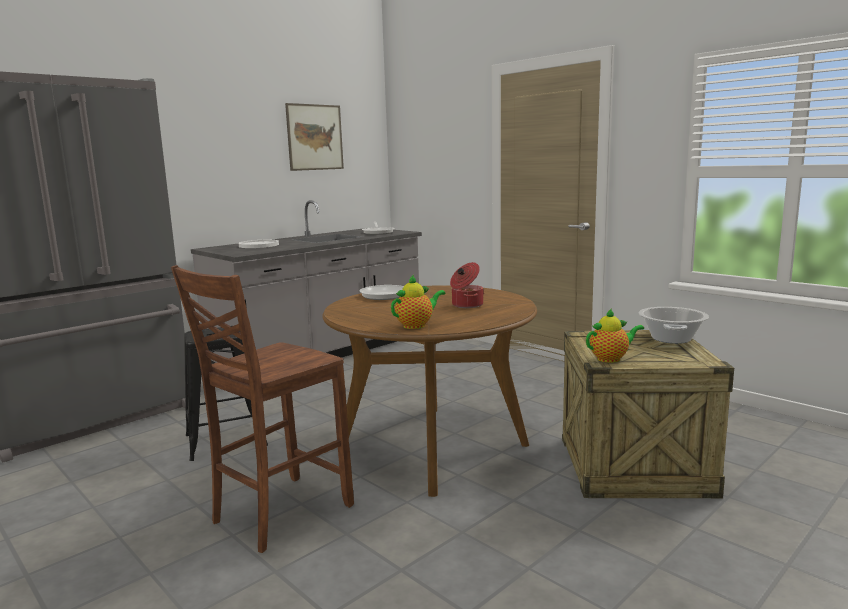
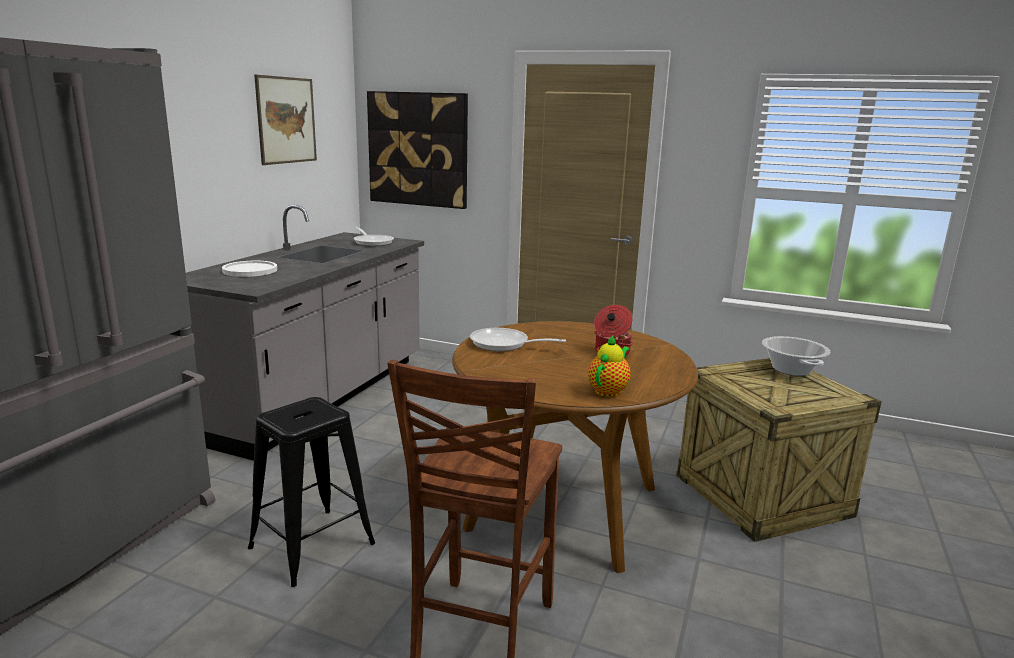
camera: 25 degrees left, 5 degrees up
teapot [586,309,644,363] -> none
none -> picture [367,91,468,209]

